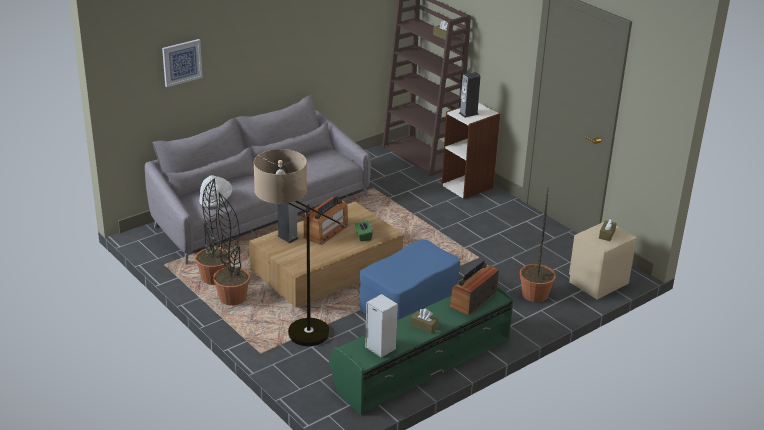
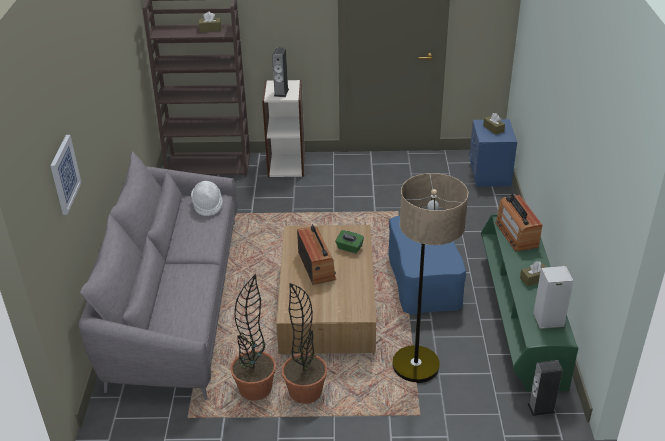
camera: 50 degrees left, 5 degrees up
white hat [199,175,232,207] -> white hat moved to [191,181,223,216]
speaker [277,202,299,244] -> speaker moved to [527,360,563,416]
potted plant [520,188,556,302] -> none
beige nightstand [569,222,637,300] -> blue nightstand [469,119,517,187]

